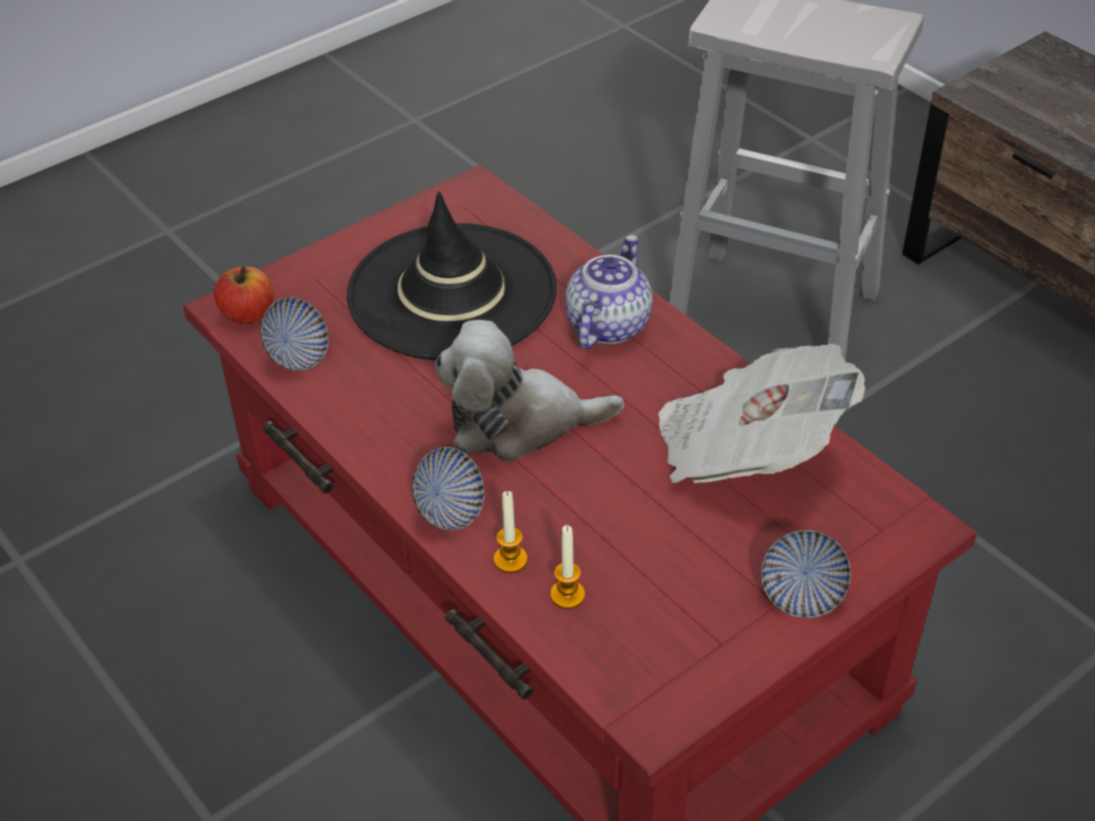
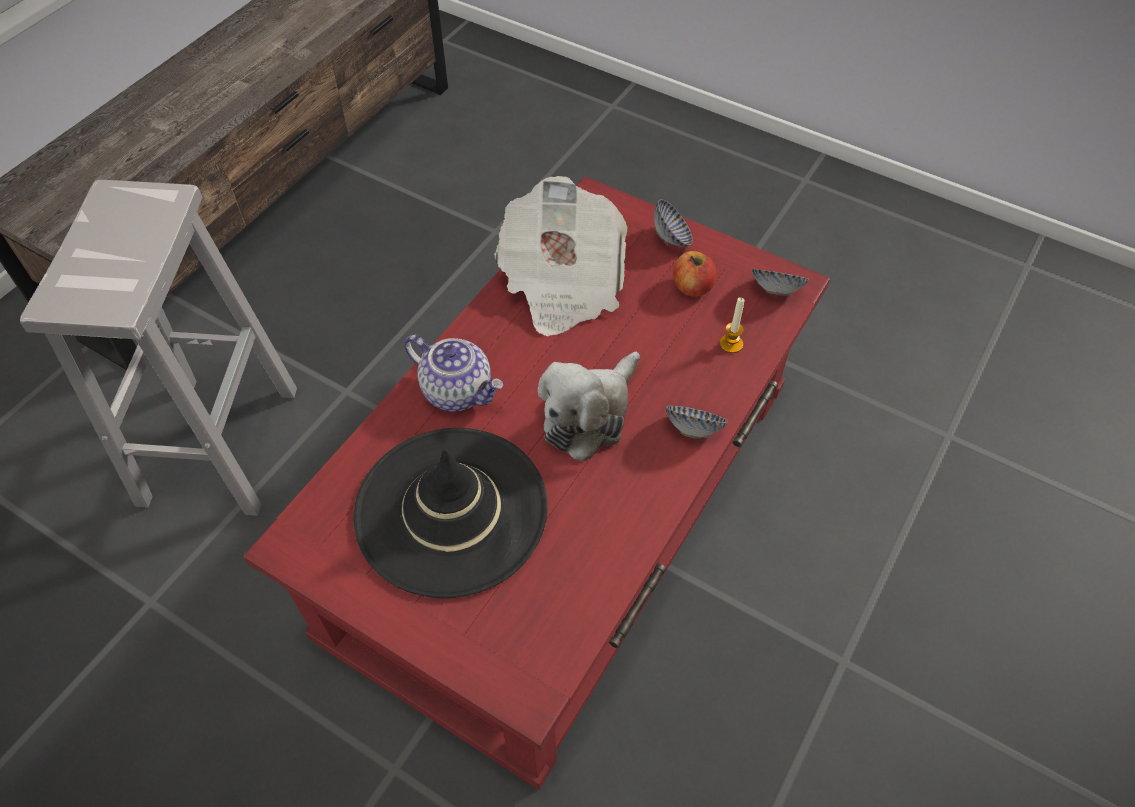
camera: 110 degrees left, 10 degrees up
apple [214,266,273,324] -> apple moved to [673,251,716,297]
bowl [261,297,329,371] -> bowl moved to [752,269,809,296]
plush toy [435,320,624,462] -> plush toy turned 60 degrees clockwise [538,352,640,462]
candle [493,491,528,573] -> none
teapot [565,235,653,349] -> teapot turned 150 degrees counterclockwise [404,335,503,412]

